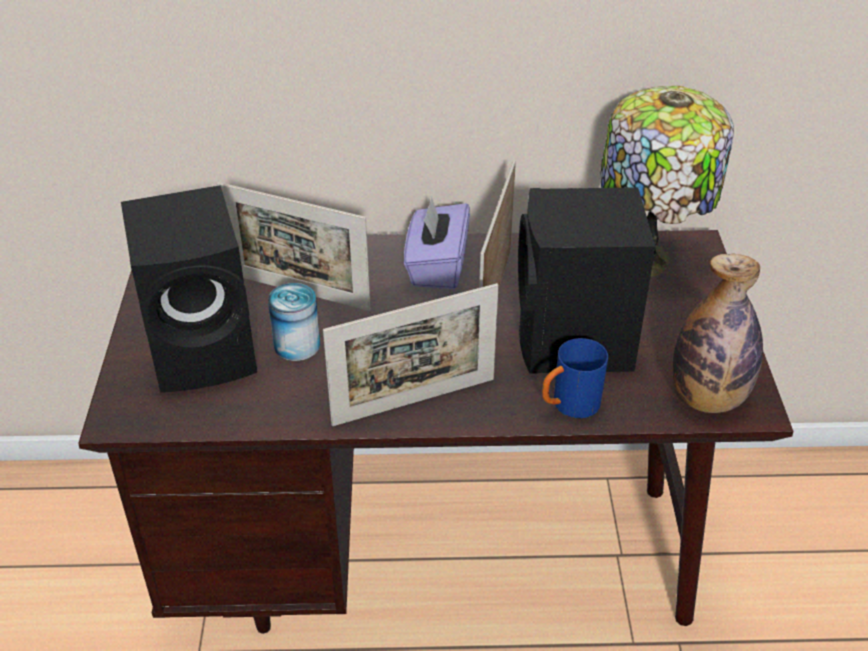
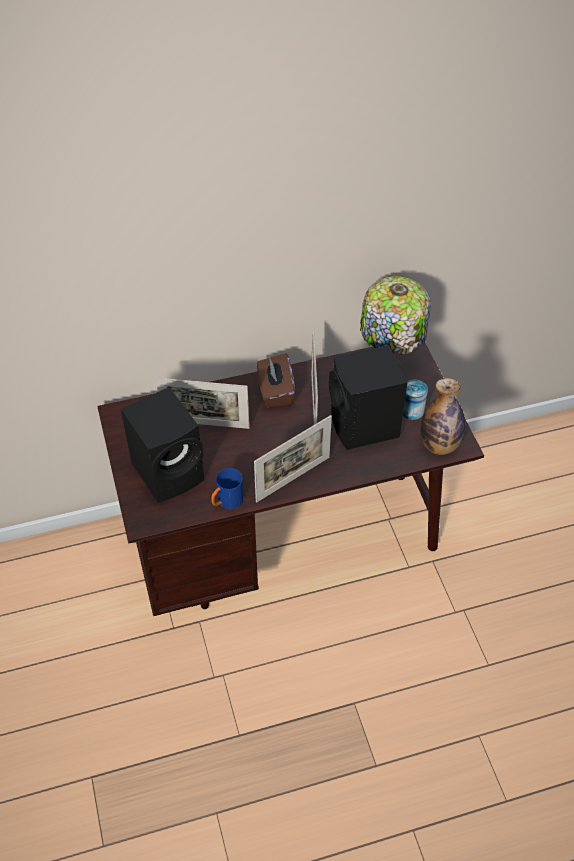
camera: 15 degrees left, 10 degrees up
can [268,283,320,361] -> can moved to [403,380,428,420]
purple tissue box [404,197,470,289] -> brown tissue box [257,353,295,408]
blue mug [542,338,608,418] -> blue mug moved to [211,468,243,509]

